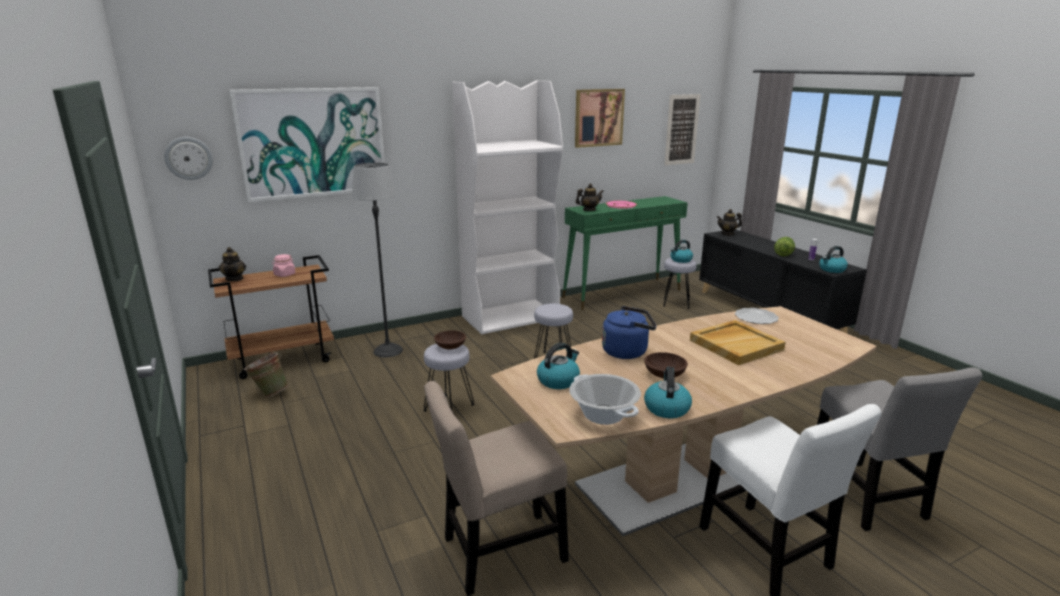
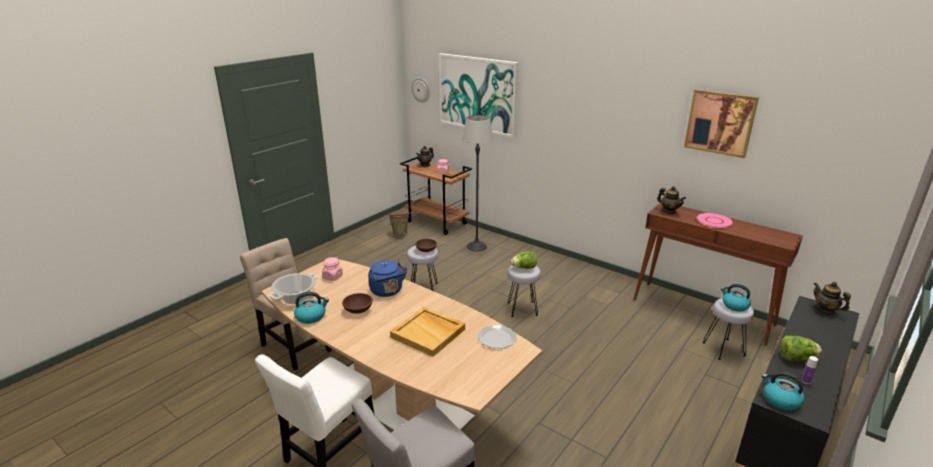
camera: 65 degrees right, 5 degrees up
white bookcase [452,80,563,334] -> none
kettle [537,343,580,389] -> pink jar [322,257,343,281]
green console table [562,196,688,310] -> brown console table [634,203,803,346]
picture [664,94,700,165] -> none
none -> lettuce [511,251,537,269]

